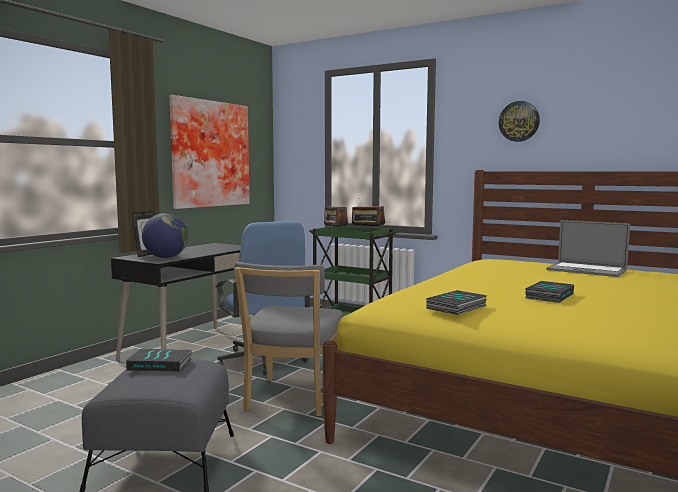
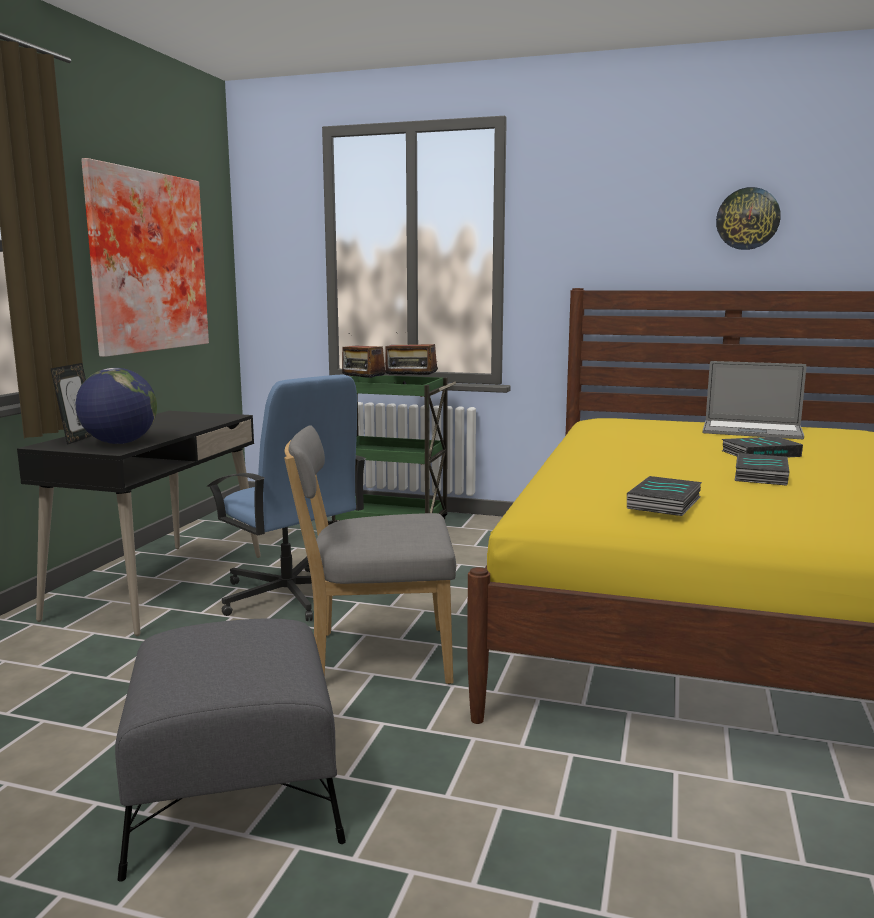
camera: 15 degrees left, 5 degrees up
book [126,349,192,372] -> book moved to [721,437,803,457]
grey chair [234,262,343,417] -> grey chair turned 90 degrees clockwise [284,425,456,684]
wall clock [498,101,540,142] -> wall clock moved to [716,187,781,250]

